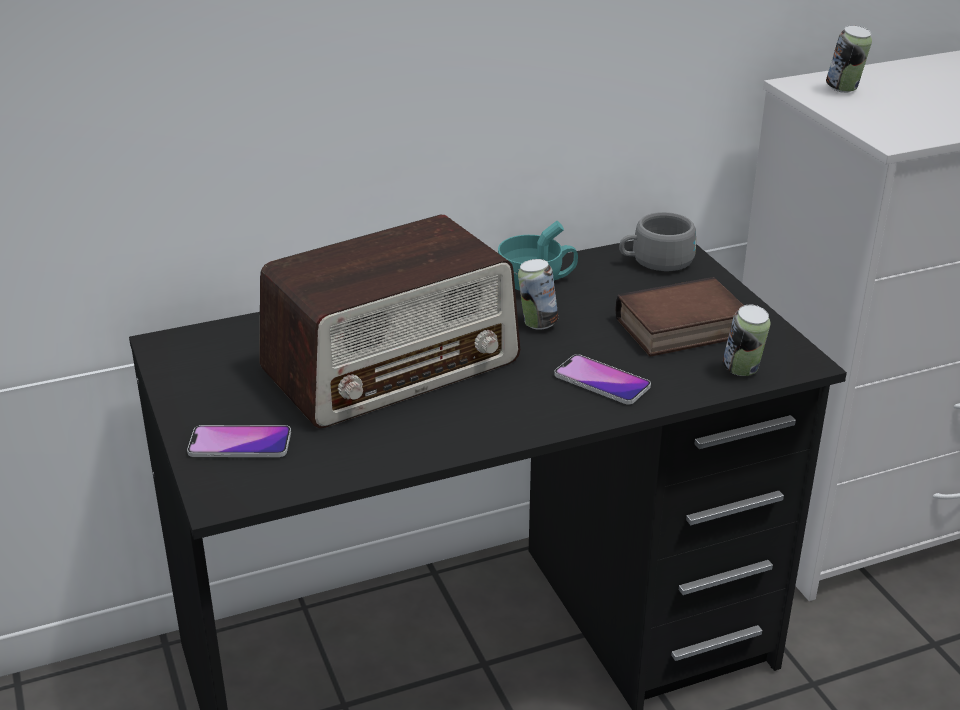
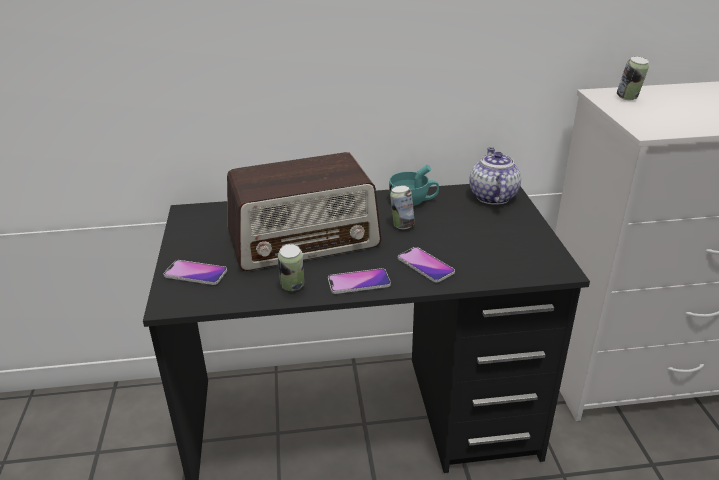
camera: 15 degrees right, 0 degrees up
book [615,277,744,356] -> none
grey cup [619,212,696,271] -> teapot [470,148,521,205]
can [723,305,770,376] -> can moved to [278,244,304,291]
none -> phone [328,268,391,294]

